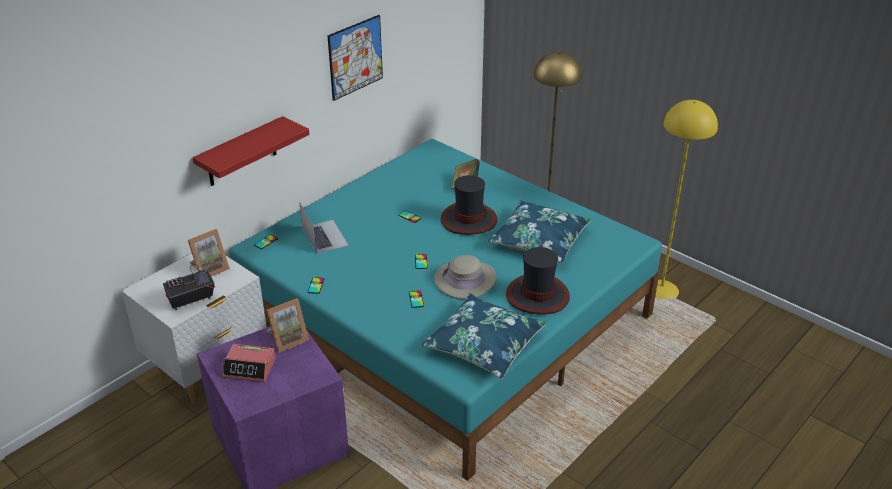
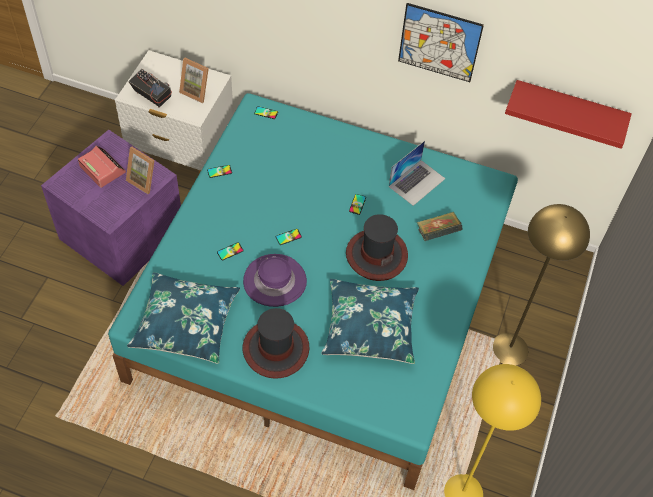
camera: 65 degrees right, 20 degrees up
red shelf [193,116,309,186] -> red shelf moved to [505,80,632,149]
alarm clock [222,344,276,382] -> alarm clock turned 150 degrees clockwise [78,146,126,188]
laptop [299,202,349,254] -> laptop moved to [389,141,446,206]
beige hat [434,255,497,300] -> purple hat [243,254,307,307]

